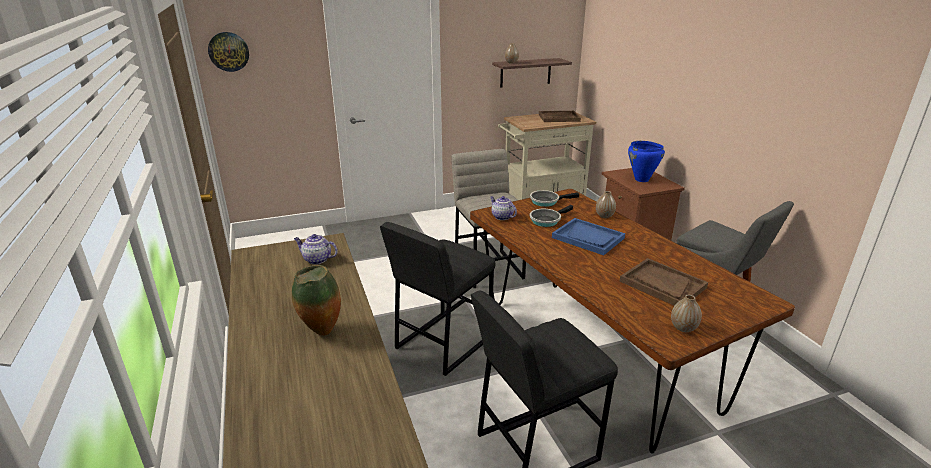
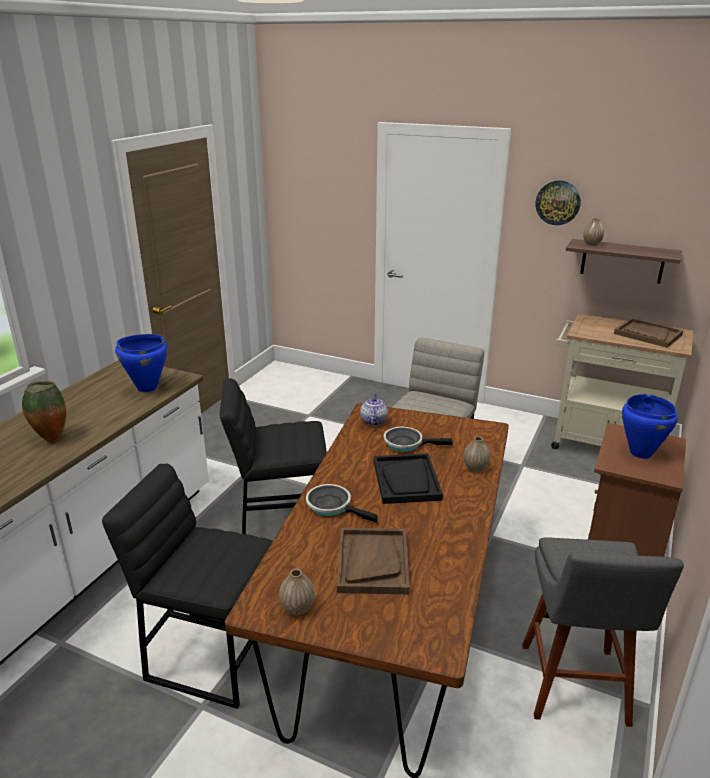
camera: 45 degrees right, 0 degrees up
wall clock [208,32,249,72] -> wall clock moved to [535,180,581,225]
teapot [294,234,338,265] -> blue cooking pot [115,334,168,392]
frying pan [530,190,579,207] -> frying pan moved to [306,484,378,523]
blue tray [552,218,625,255] -> black tray [374,453,443,504]

